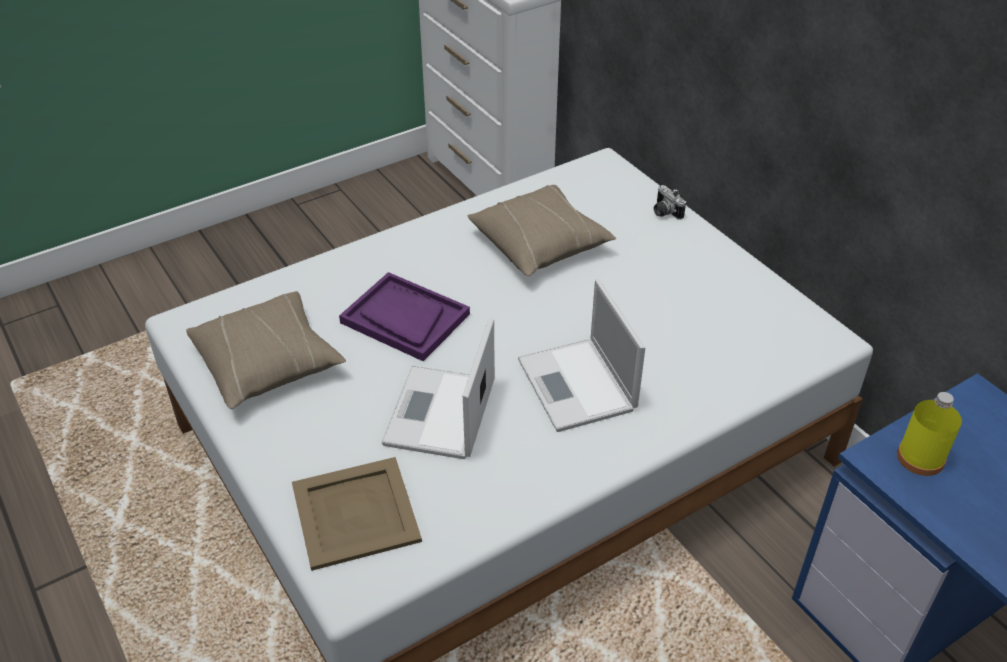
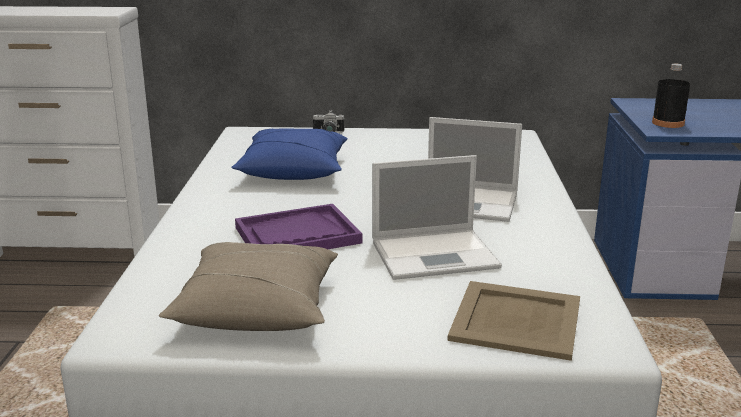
camera: 55 degrees left, 20 degrees down
laptop [382,318,495,459] -> laptop turned 60 degrees counterclockwise [372,155,502,280]
beige pillow [468,185,616,276] -> blue pillow [231,128,348,180]
yellow bottle [897,392,962,476] -> black bottle [652,64,690,128]

